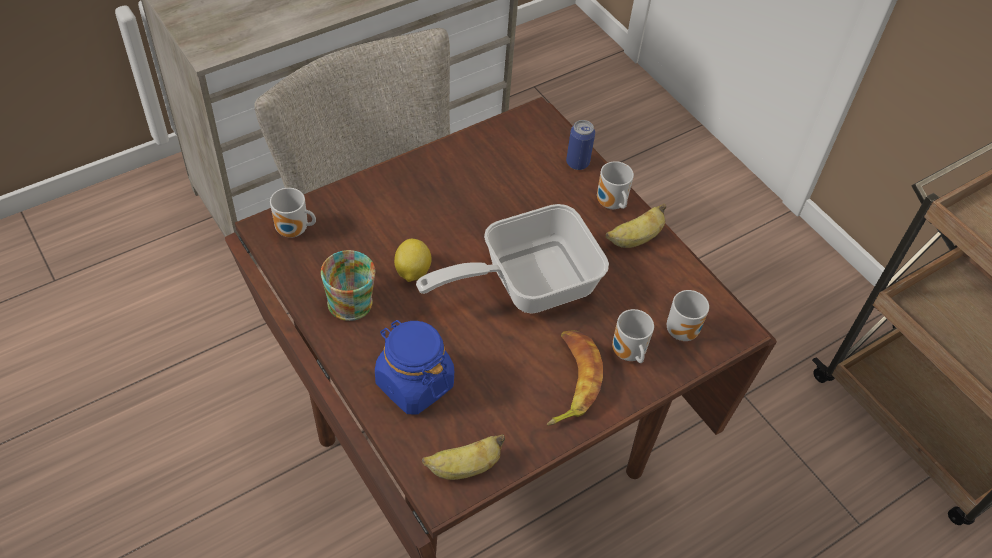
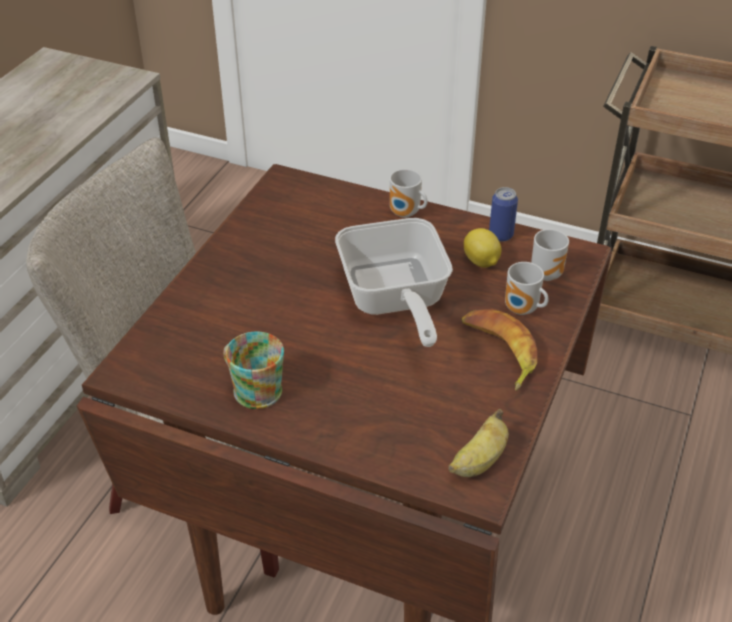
camera: 30 degrees left, 10 degrees down
mug [270,188,316,238] -> none
blue jar [375,320,454,415] -> none
lemon [394,239,432,282] -> lemon moved to [464,228,501,268]
frying pan [416,204,609,314] -> frying pan turned 45 degrees counterclockwise [335,218,453,347]
can [566,120,595,170] -> can moved to [489,187,518,242]
banana [606,203,666,248] -> none

